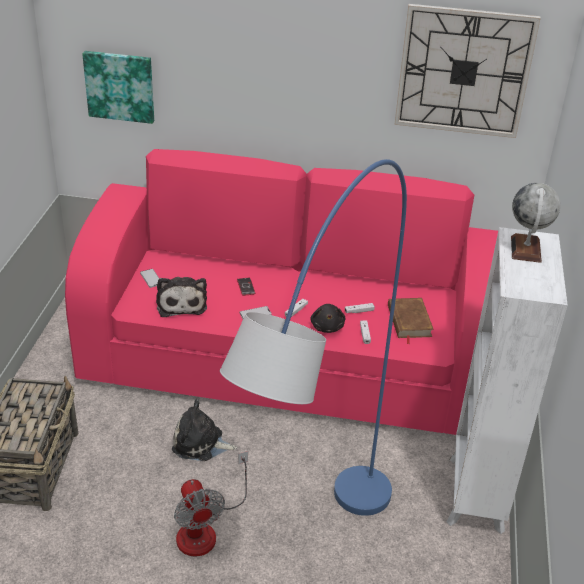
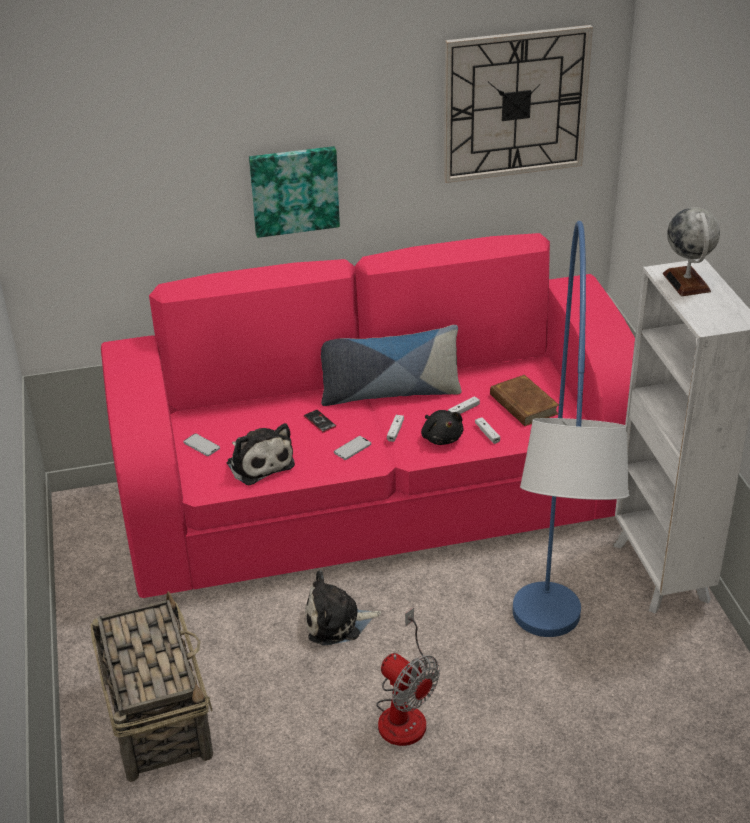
camera: 20 degrees left, 0 degrees up
picture [82,51,154,124] -> picture moved to [249,146,340,238]
none -> pillow [321,325,462,406]

